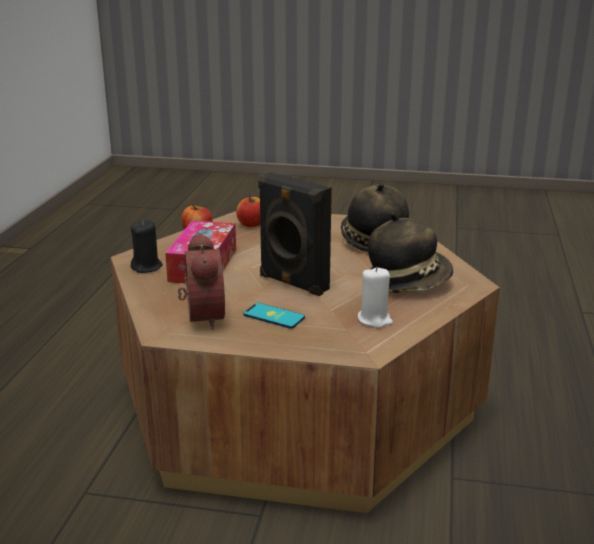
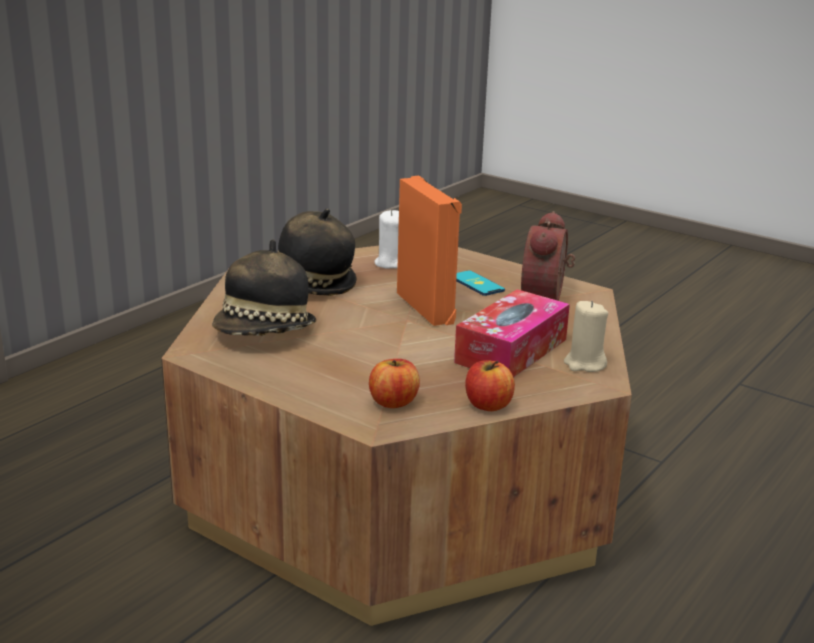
camera: 155 degrees left, 0 degrees up
black candle [131,220,163,273] -> beige candle [564,301,608,372]
black speaker [258,172,332,296] -> orange speaker [397,176,462,326]

